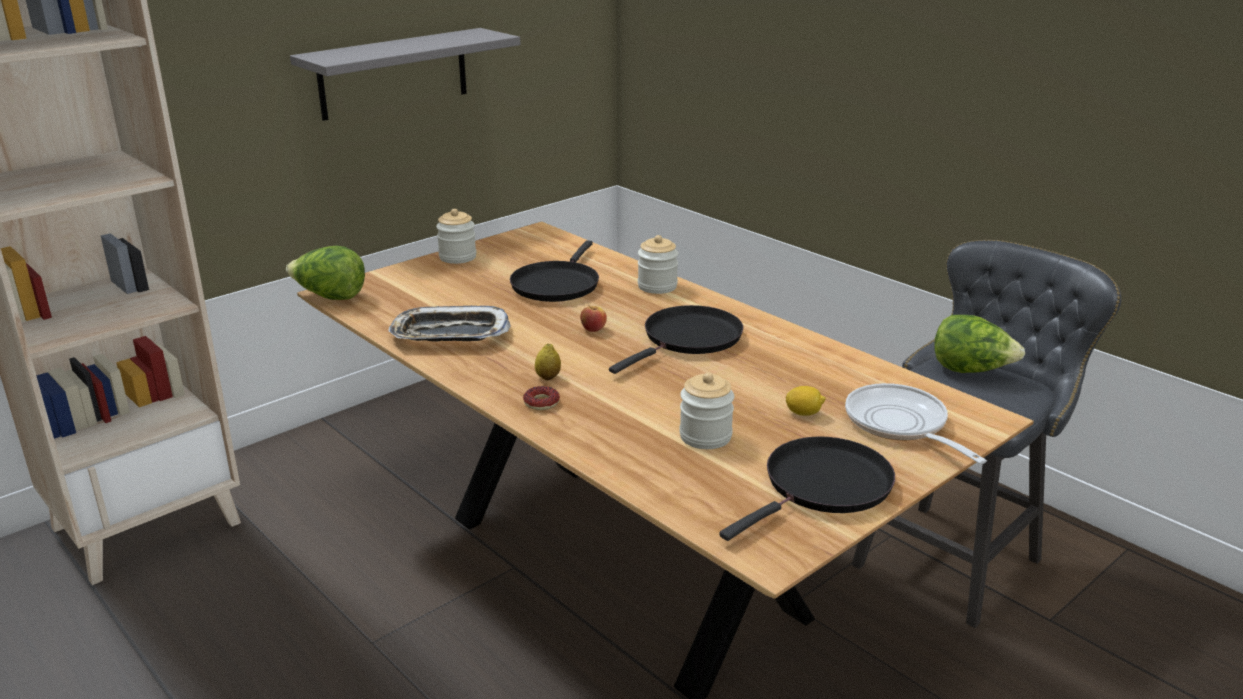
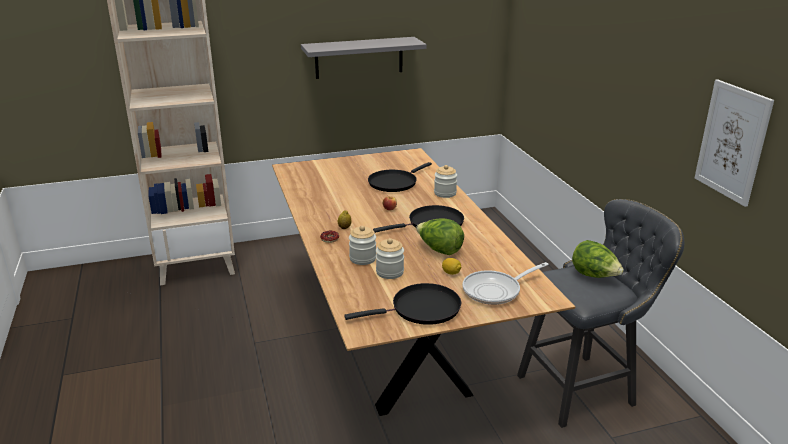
camera: 25 degrees right, 0 degrees up
lettuce [286,246,365,300] -> lettuce moved to [416,219,464,255]
tray [389,306,511,341] -> none
jar [436,209,476,264] -> jar moved to [349,226,377,265]
frying pan [845,383,987,464] -> frying pan turned 120 degrees counterclockwise [462,262,549,305]
none -> picture [695,79,774,207]

